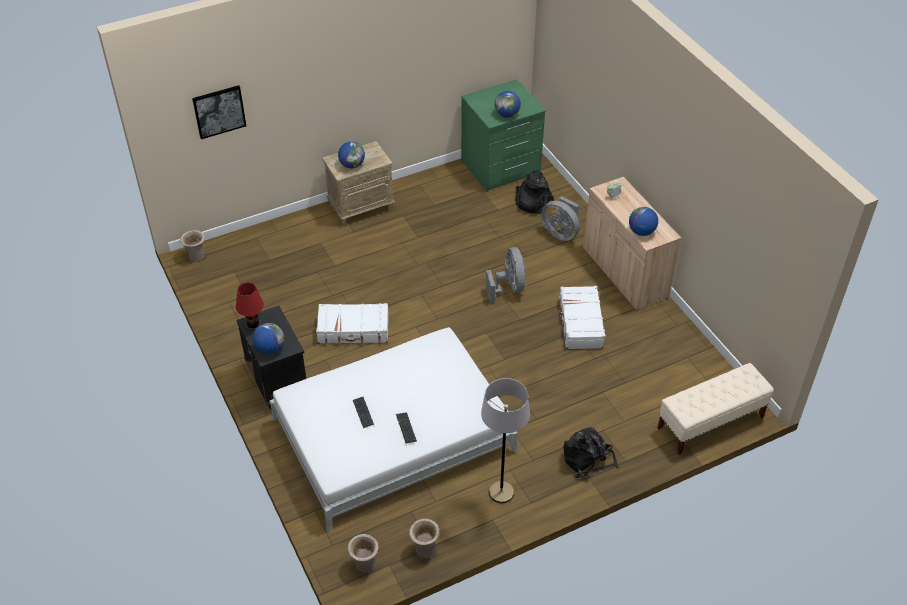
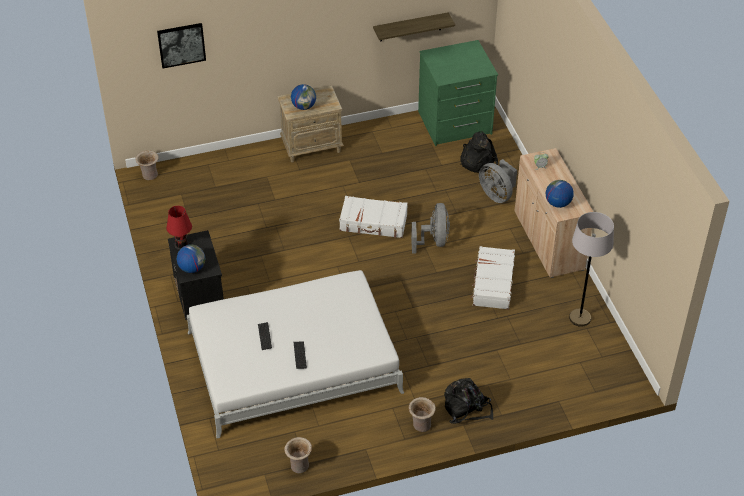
camera: 10 degrees right, 0 degrees up
white suitcase [316,303,389,344] -> white suitcase moved to [339,196,408,238]
beige vase [347,534,379,573] -> beige vase moved to [409,397,436,432]
grey floor lamp [481,378,530,503] -> grey floor lamp moved to [569,212,614,327]
globe [495,91,521,118] -> none
beige bench [658,363,774,455] -> none
none -> shelf [373,12,455,41]

